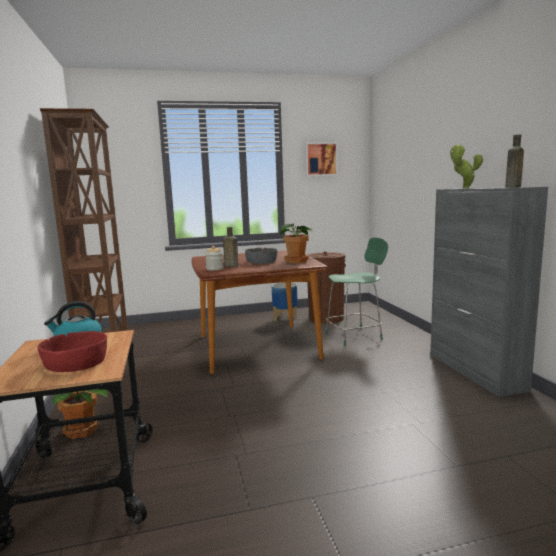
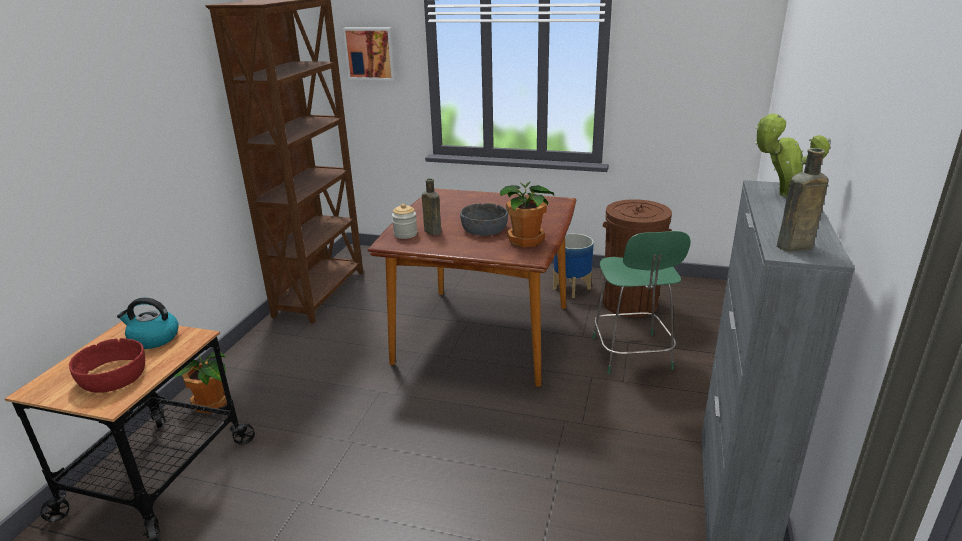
camera: 30 degrees right, 15 degrees up
picture [305,142,338,176] -> picture moved to [343,27,396,81]
green chair [326,238,388,346] -> green chair turned 75 degrees clockwise [592,231,691,374]

